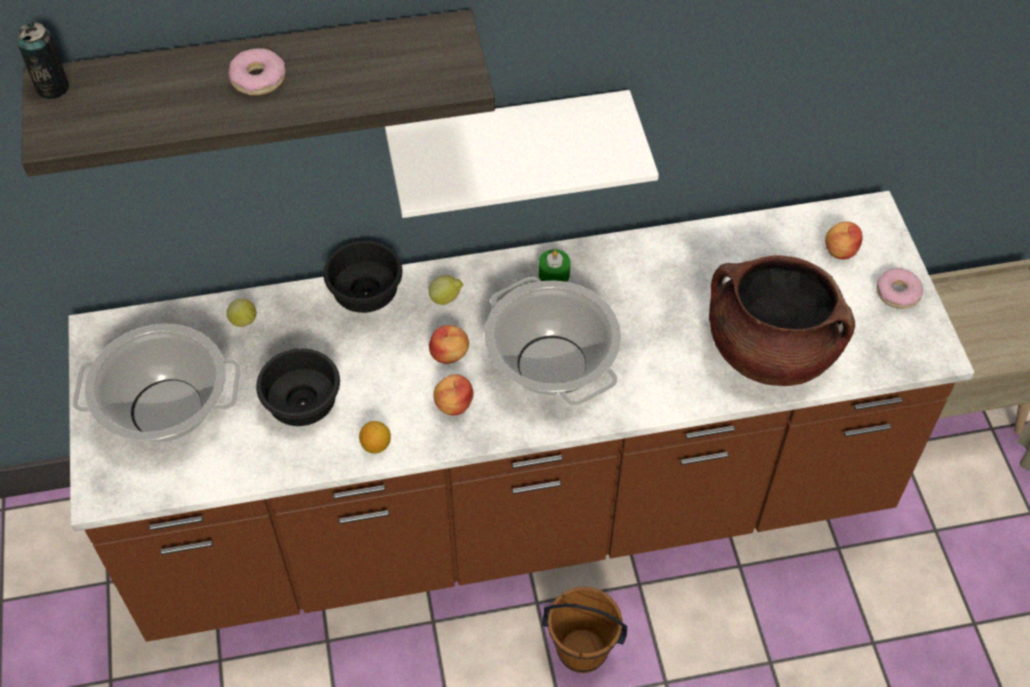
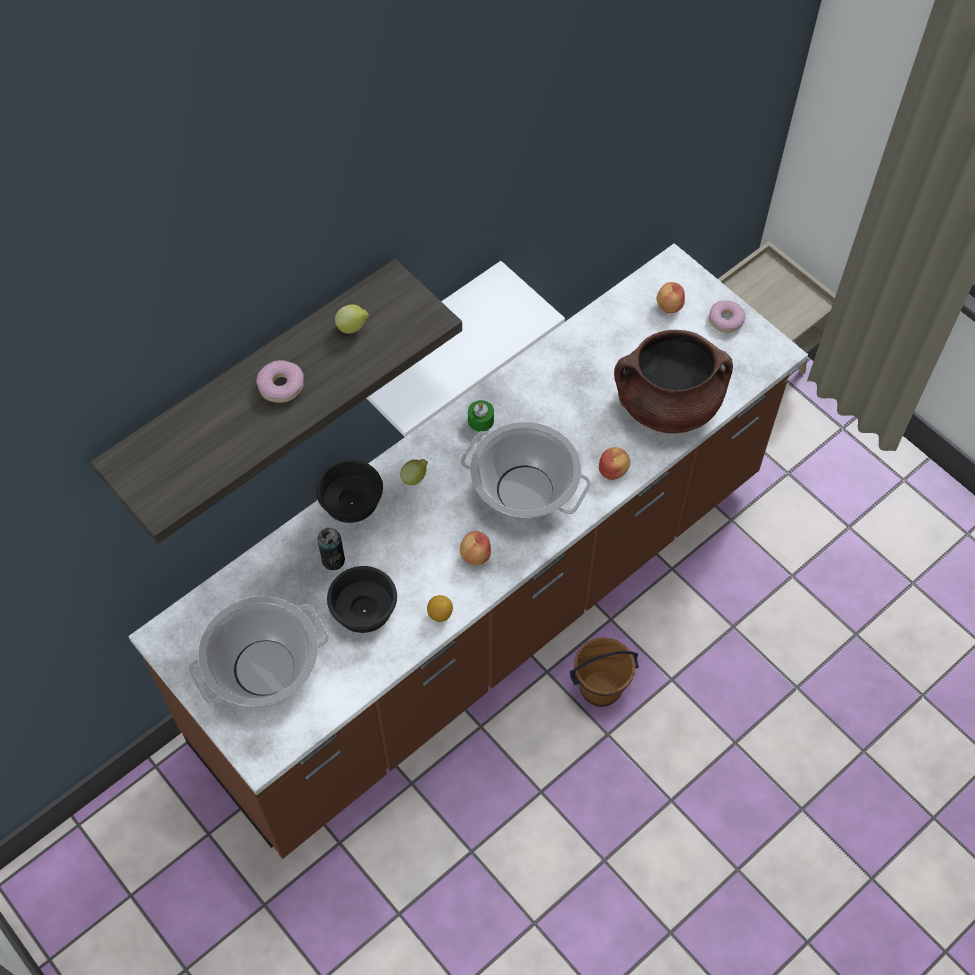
camera: 30 degrees left, 5 degrees up
can [17,23,69,99] -> can moved to [317,528,345,570]
lemon [227,299,257,327] -> lemon moved to [335,304,369,334]
apple [429,325,469,364] -> apple moved to [599,447,630,480]

